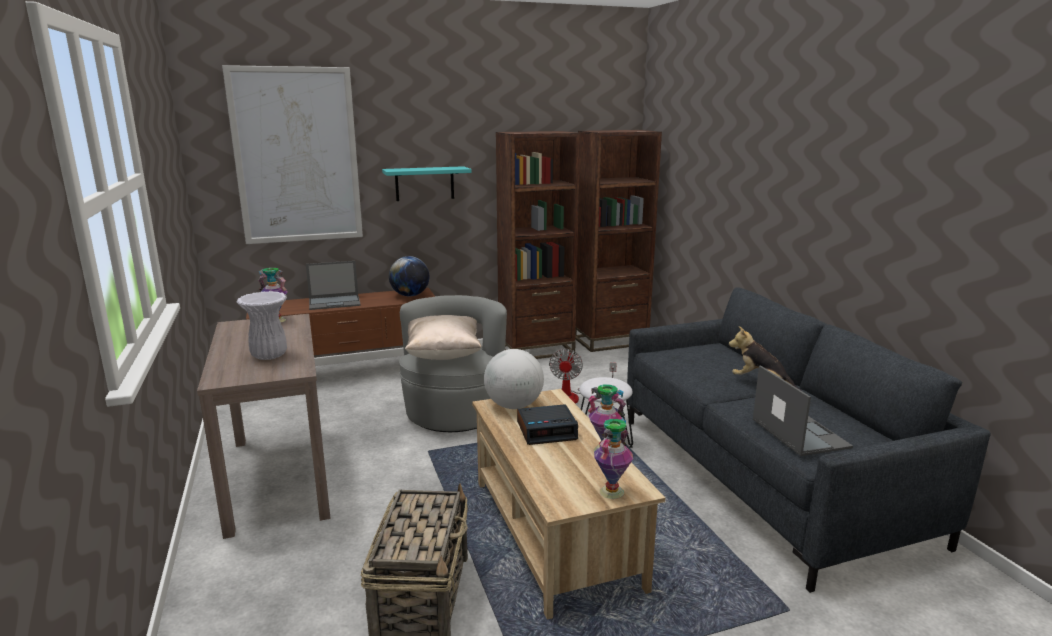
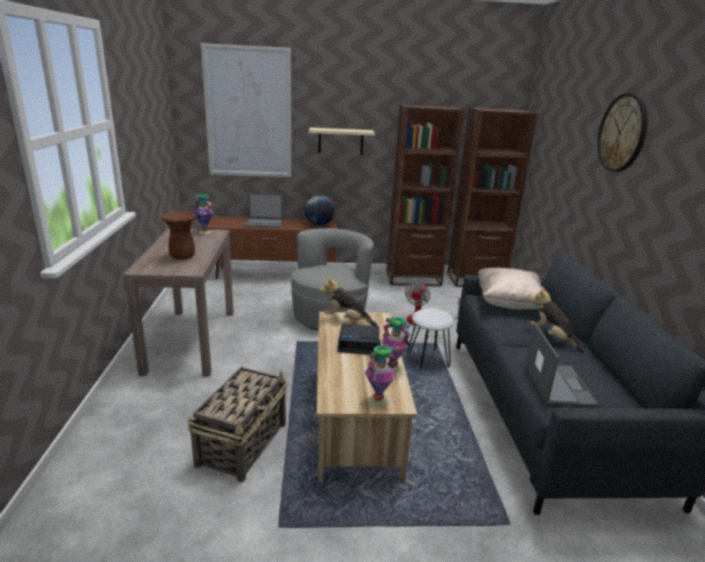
camera: 15 degrees right, 5 degrees up
white vase [236,291,287,360] -> brown vase [161,211,196,260]
turquoise shelf [382,166,472,201] -> beige shelf [309,128,375,155]
beige pillow [405,315,481,360] -> beige pillow moved to [478,268,542,309]
globe [484,349,544,409] -> plush toy [320,276,377,326]
none -> wall clock [598,93,648,172]

